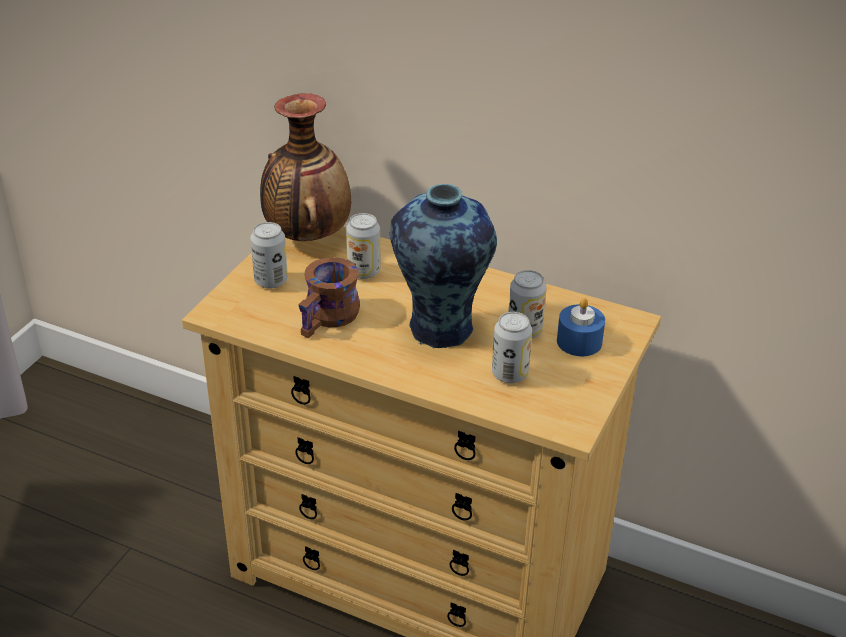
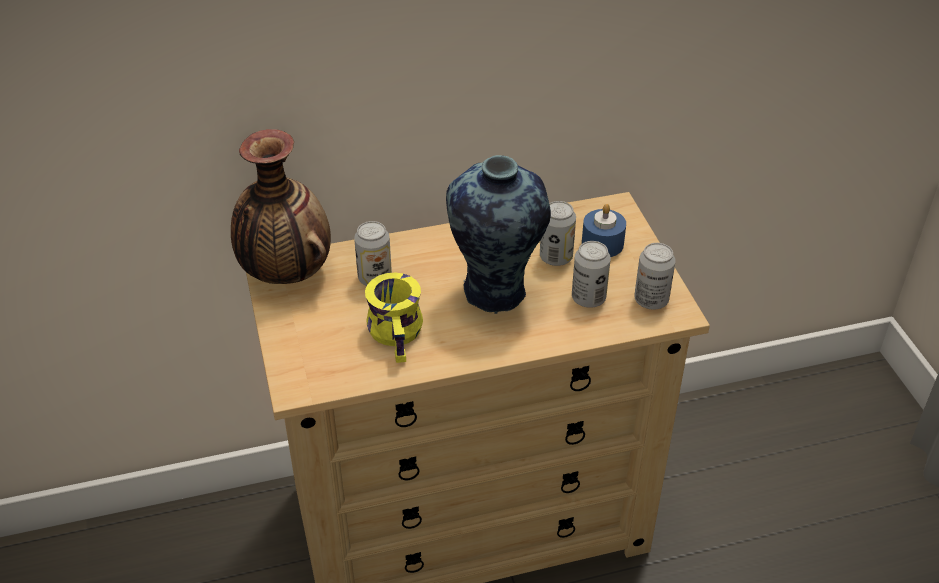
camera: 40 degrees left, 5 degrees up
can [251,222,288,289] -> can moved to [634,243,676,310]
brown mug [298,257,360,338] -> yellow mug [365,273,423,363]

